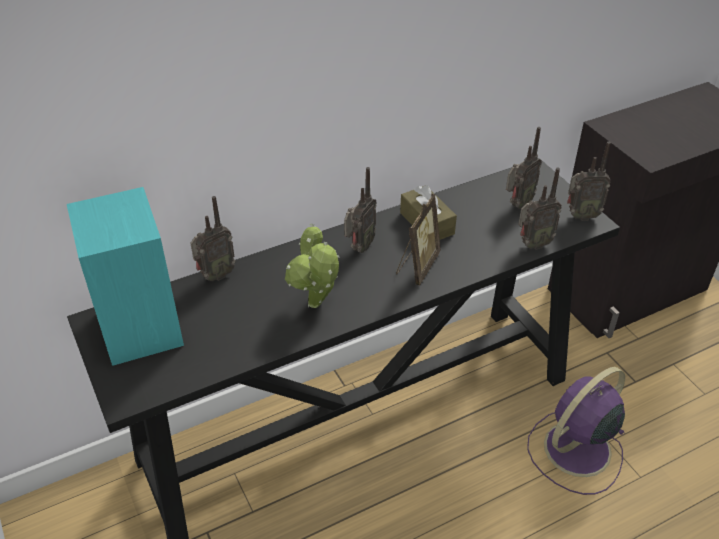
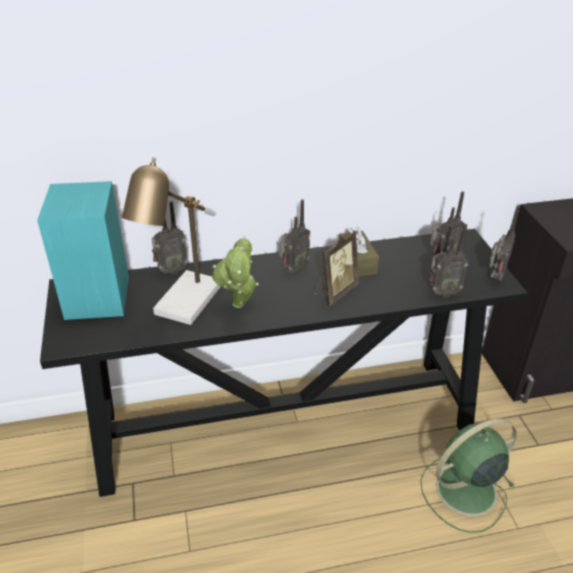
camera: 15 degrees right, 5 degrees down
purple fan [527,367,625,495] -> green fan [420,418,517,533]
radio [567,141,611,221] -> radio turned 75 degrees counterclockwise [489,205,520,281]
none -> table lamp [122,158,221,325]

